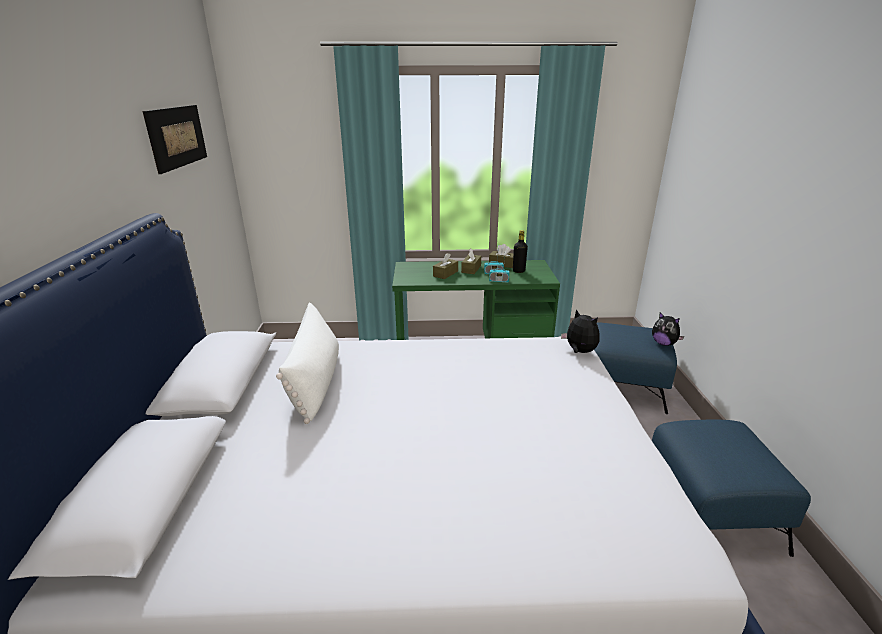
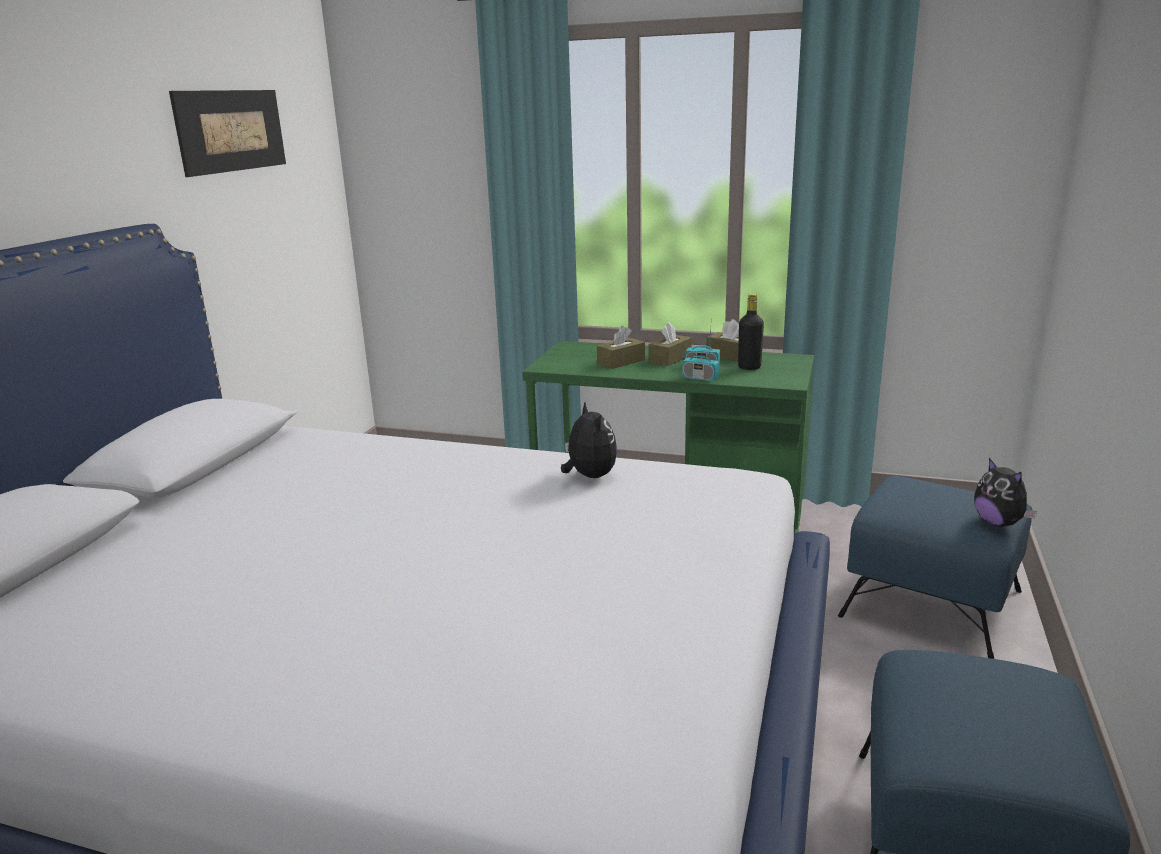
camera: 20 degrees right, 5 degrees down
white pillow [276,302,339,424] -> none
plush toy [561,309,600,353] -> plush toy moved to [561,403,617,478]

